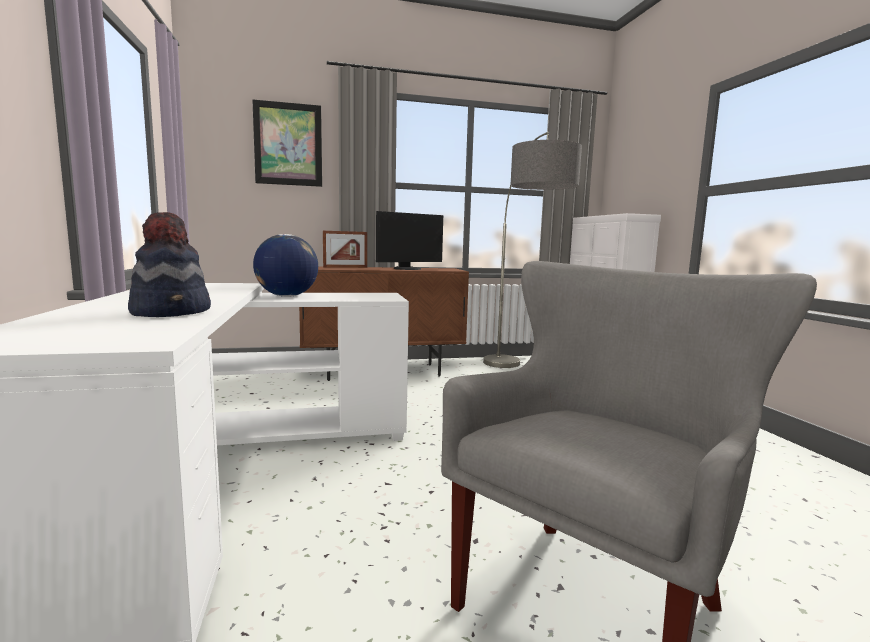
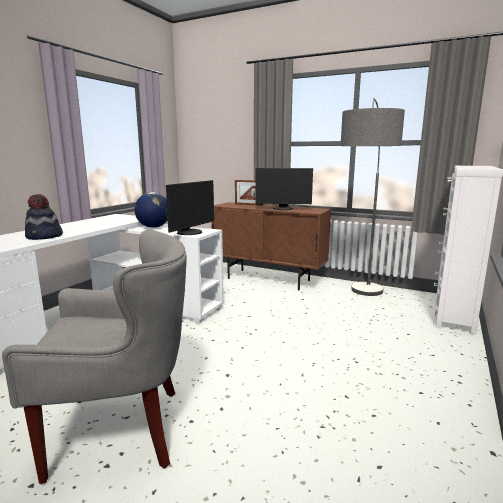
camera: 40 degrees right, 5 degrees up
picture [252,100,322,187] -> none
none -> monitor [166,180,214,235]

